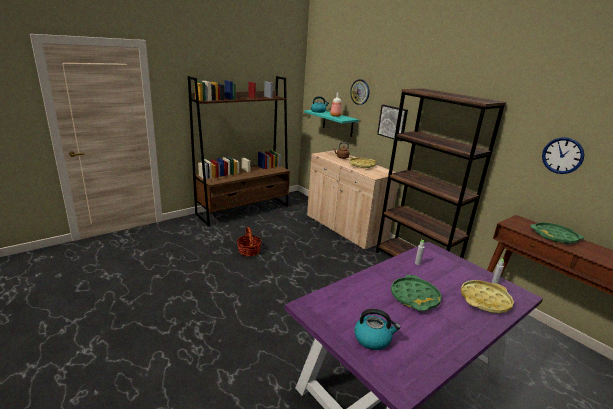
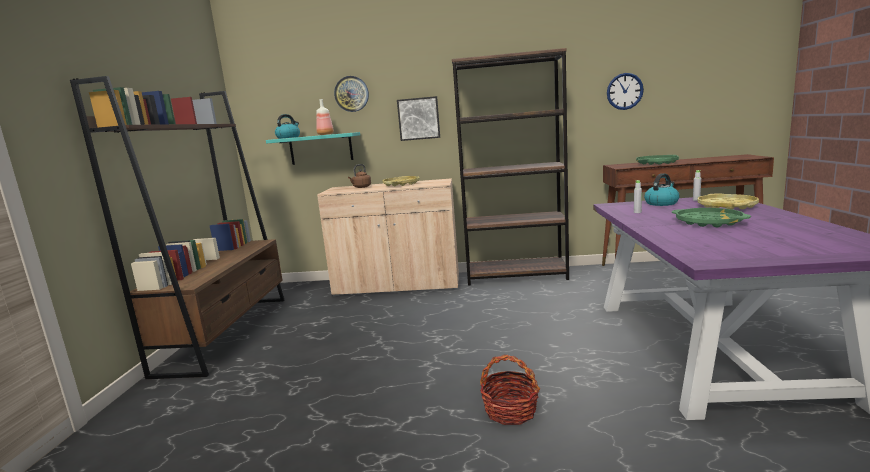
camera: 45 degrees left, 10 degrees down
basket [237,227,262,256] -> basket moved to [480,355,540,425]
kettle [354,309,400,350] -> kettle moved to [644,173,680,206]

